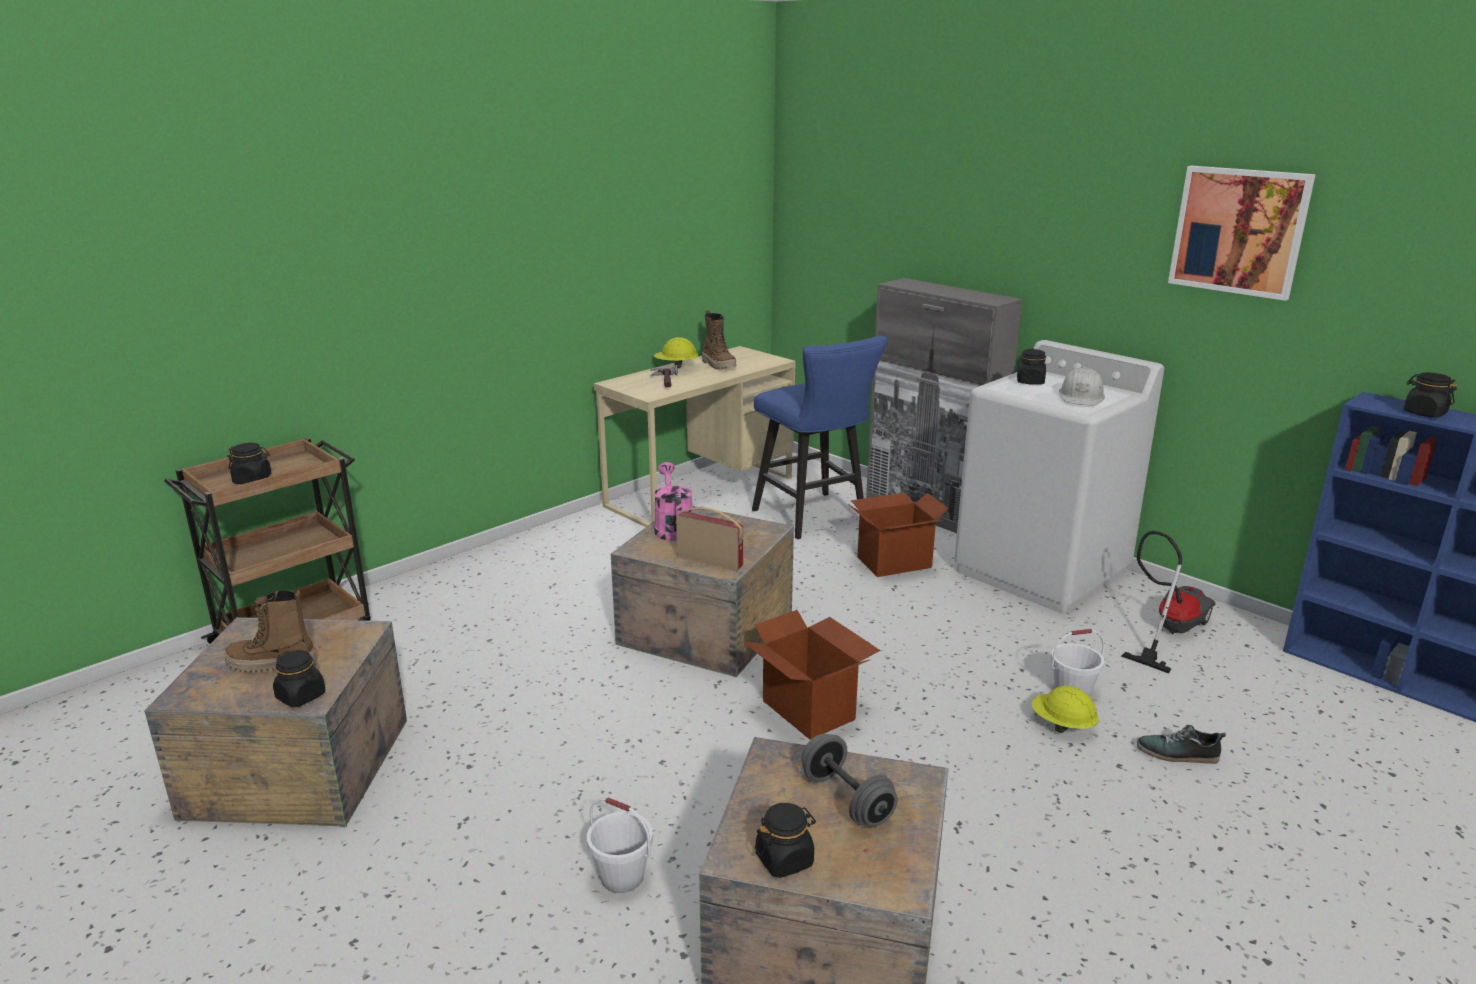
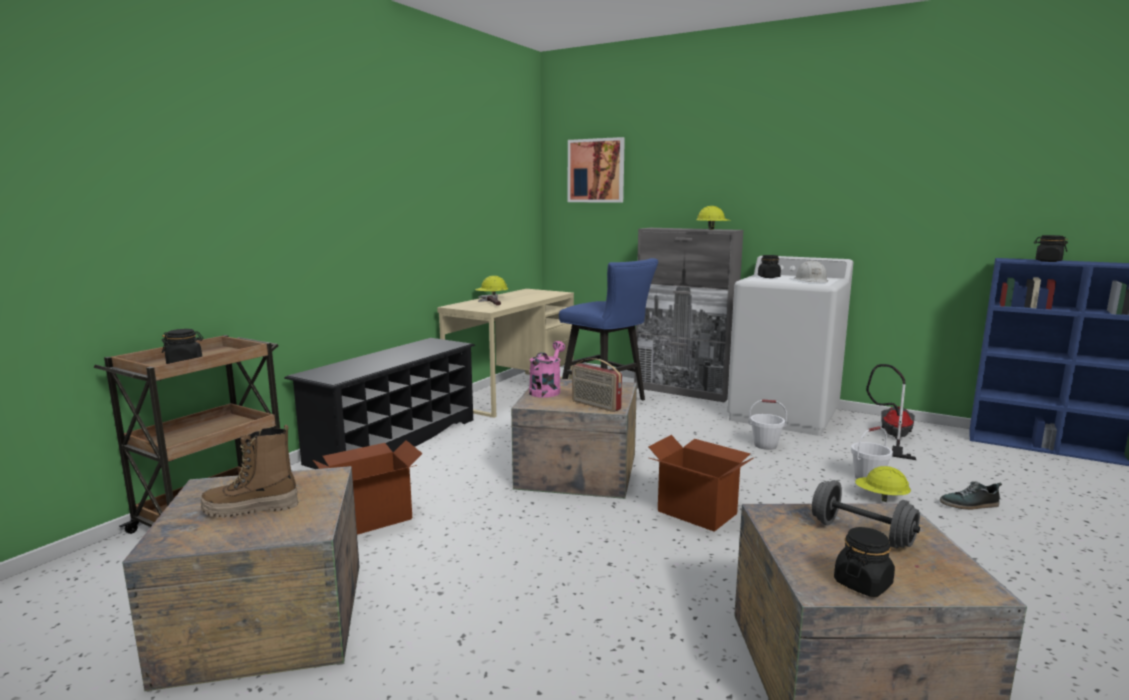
camera: 15 degrees left, 10 degrees down
black jar [273,650,325,708] -> none
white bucket [587,797,653,893] -> white bucket moved to [748,399,787,450]
pink watering can [654,462,693,541] -> pink watering can turned 45 degrees clockwise [529,341,565,398]
radio [676,507,744,571] -> radio turned 150 degrees counterclockwise [572,358,622,412]
boot [702,310,736,370] -> none
cardboard box [848,493,949,577] -> cardboard box moved to [313,440,423,535]
picture [1168,166,1316,301] -> picture moved to [568,137,625,203]
none -> black shoe rack [284,338,475,469]
none -> yellow hard hat [696,206,730,230]

